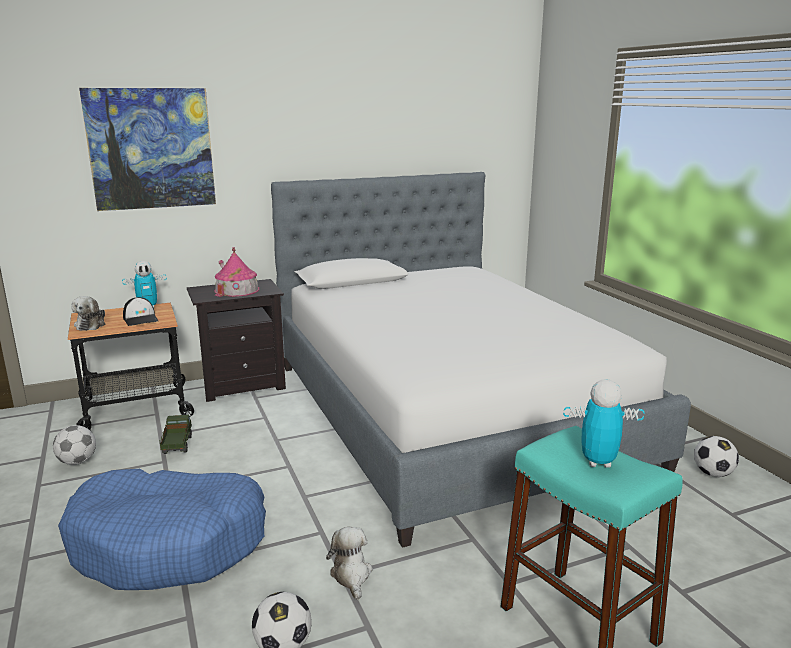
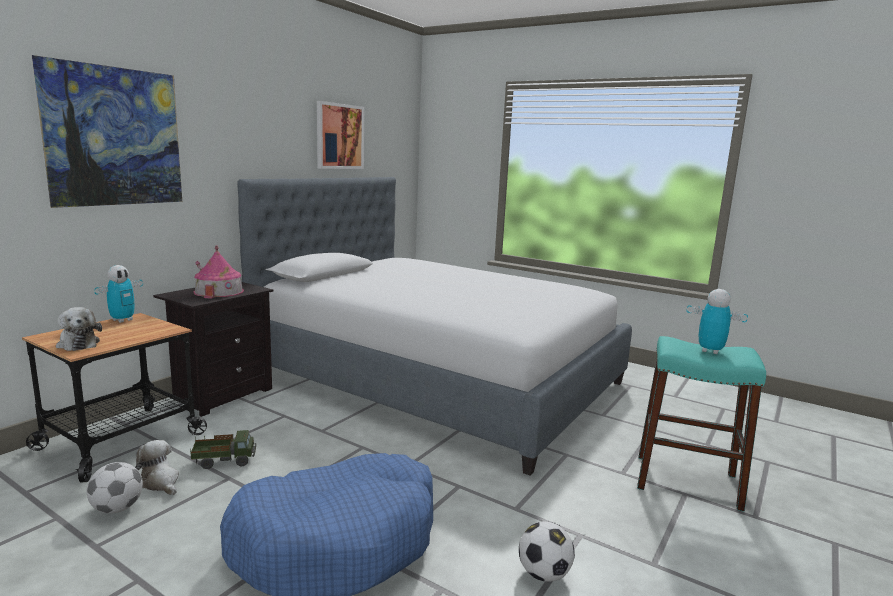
camera: 35 degrees left, 5 degrees down
cap [123,297,158,326] -> none
toy truck [159,415,192,454] -> toy truck turned 120 degrees clockwise [190,430,256,469]
plush toy [326,527,373,600] -> plush toy moved to [135,440,179,495]
toy robot [563,380,644,468] -> toy robot turned 60 degrees clockwise [686,289,748,354]
football [694,436,739,477] -> none
none -> picture [317,101,364,169]

